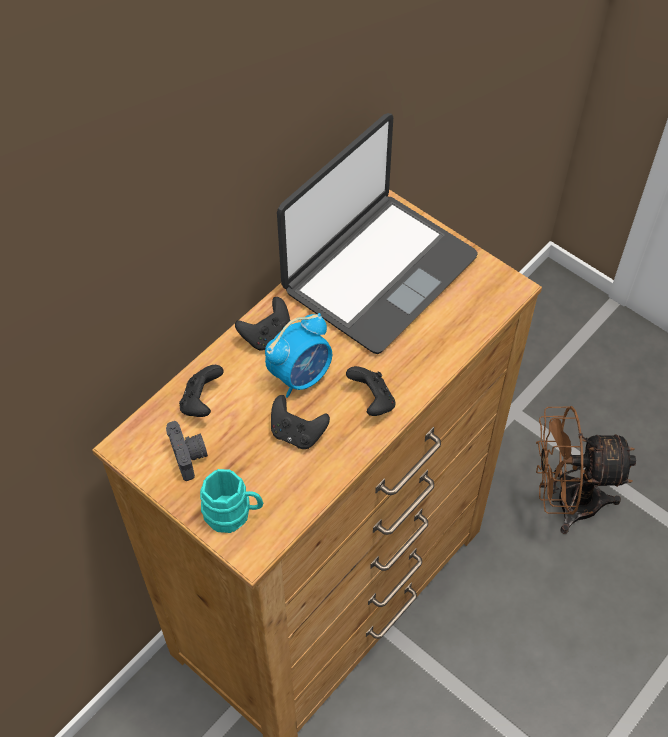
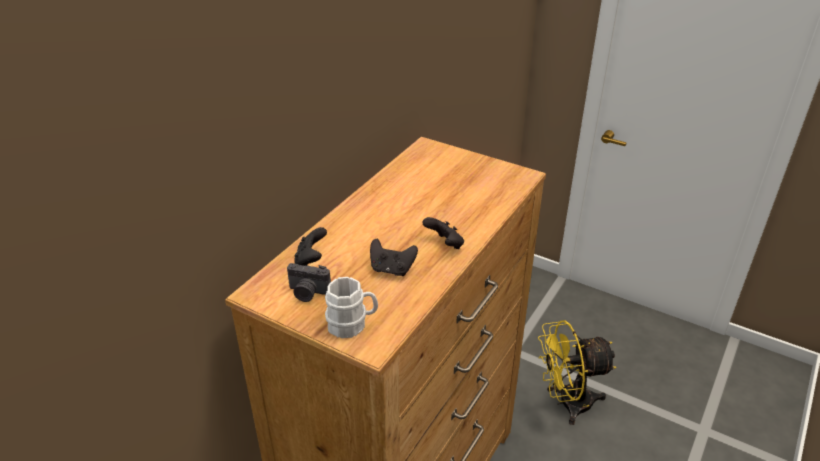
camera: 10 degrees left, 20 degrees down
camera [166,421,208,481] -> camera turned 135 degrees clockwise [287,263,331,302]
turquoise mug [200,469,263,533] -> white mug [325,277,378,338]
black game controller [235,297,291,351] -> none
alarm clock [265,313,332,398] -> none
laptop [277,113,478,354] -> none
brown fan [536,406,636,534] -> yellow fan [538,320,616,425]

